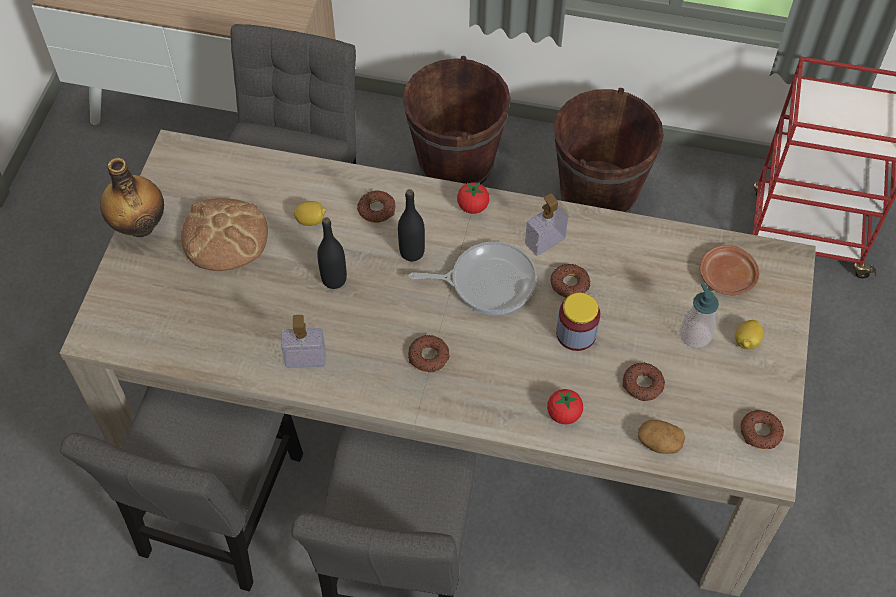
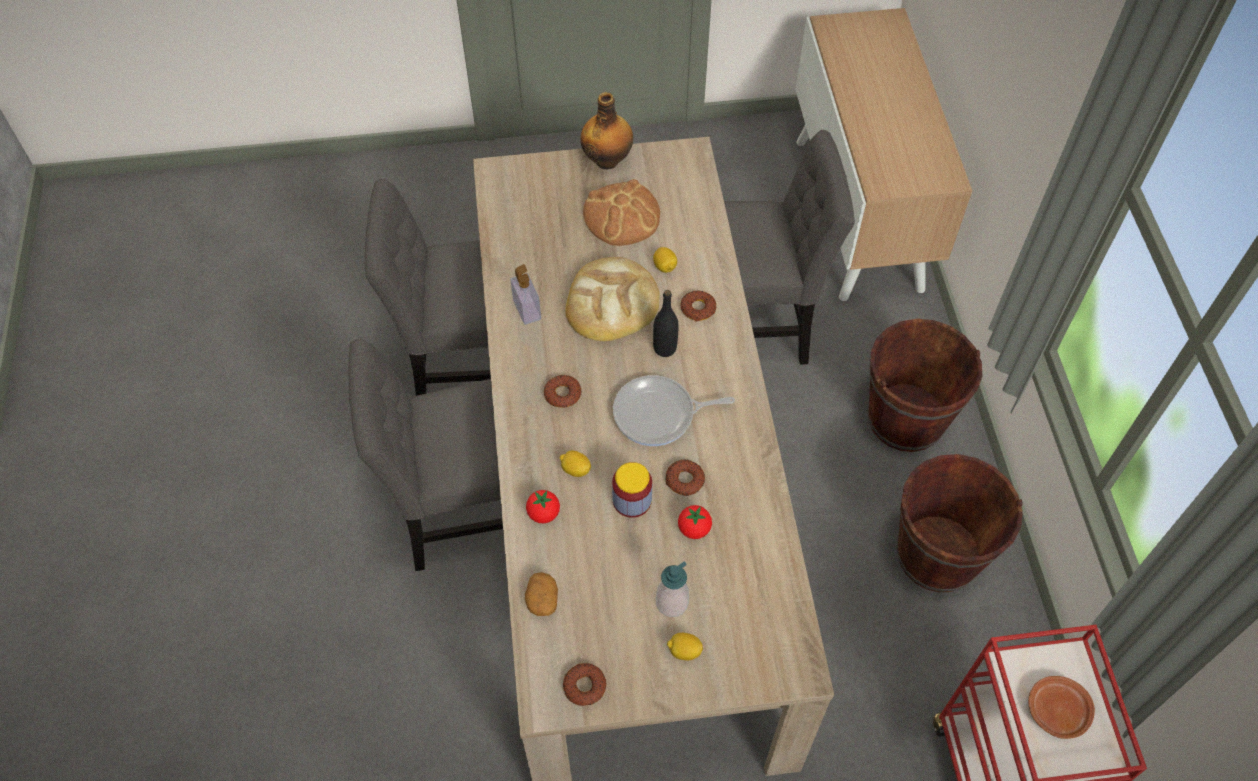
camera: 70 degrees right, 0 degrees up
black bottle [317,217,347,289] -> bread [565,257,660,341]
frying pan [409,241,537,315] -> frying pan turned 105 degrees clockwise [613,375,735,446]
tomato [457,182,490,214] -> tomato moved to [678,505,712,539]
soap dispenser [525,193,568,256] -> none
donut [622,362,665,401] -> none
brown plate [700,245,759,295] -> brown plate moved to [1028,676,1095,739]
none -> lemon [560,451,591,477]

